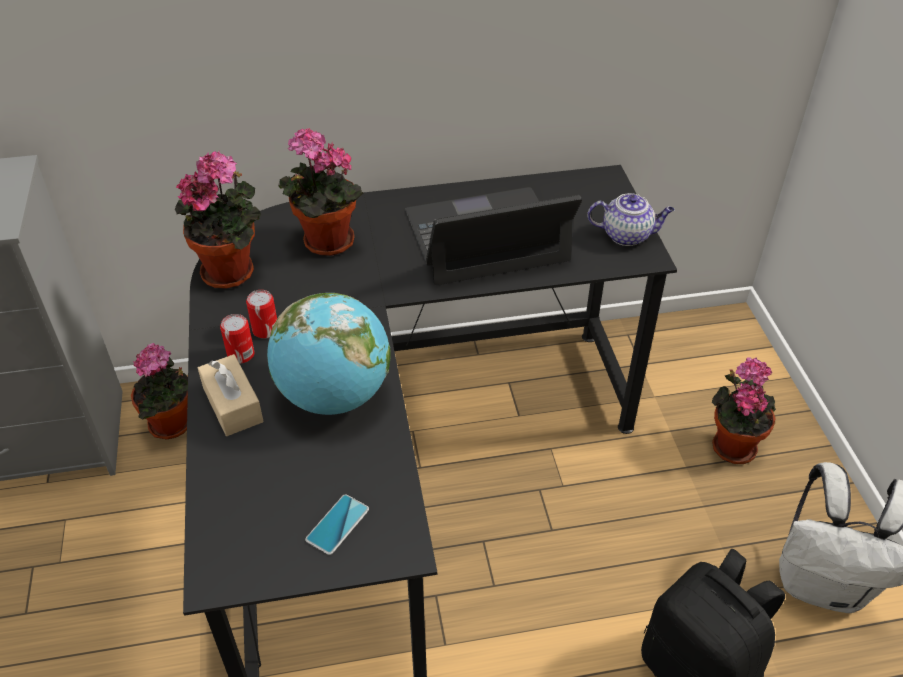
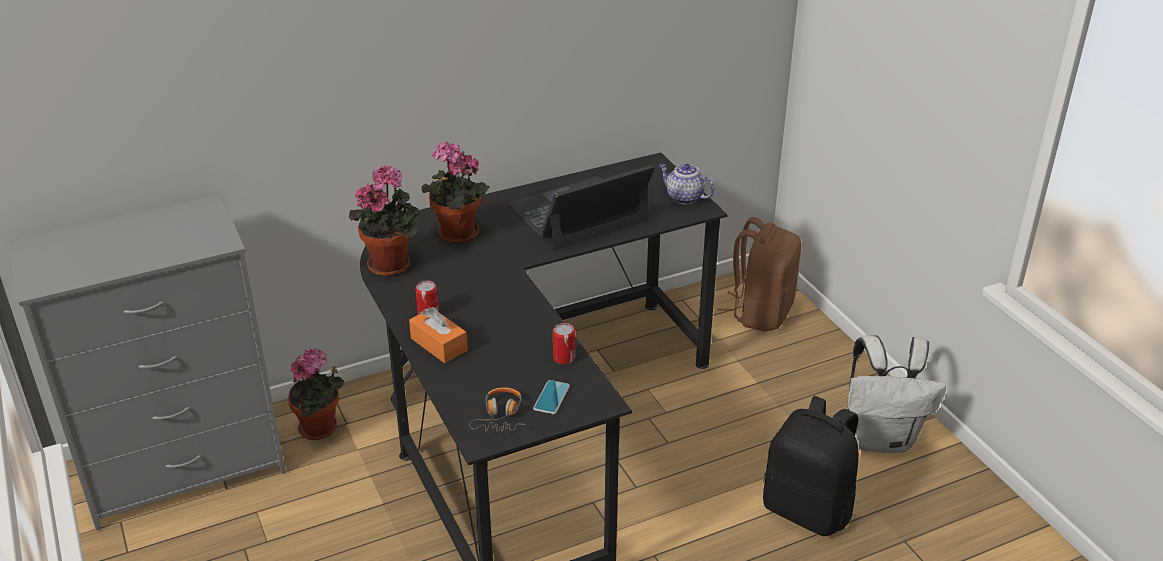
camera: 15 degrees left, 10 degrees down
beige tissue box [198,354,264,436] -> orange tissue box [409,307,468,363]
can [246,290,277,338] -> can moved to [553,323,575,364]
globe [267,293,391,415] -> none
teapot [587,193,675,246] -> teapot turned 135 degrees counterclockwise [659,163,714,204]
potted plant [712,357,776,464] -> none
none -> headphones [469,387,525,432]
none -> brown backpack [718,217,801,331]

